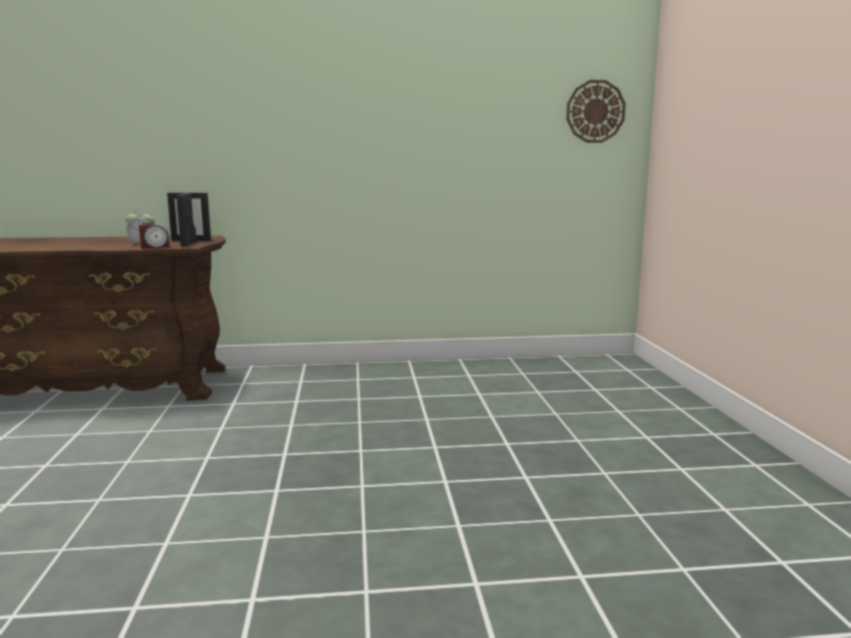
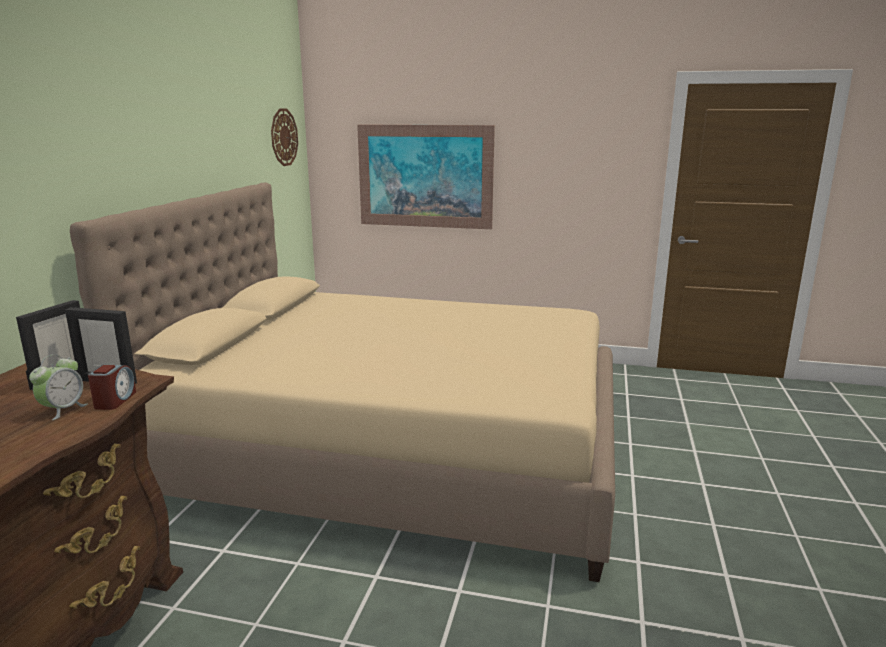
camera: 70 degrees left, 5 degrees up
none -> beige bed [70,183,615,582]
none -> picture [357,124,495,229]

